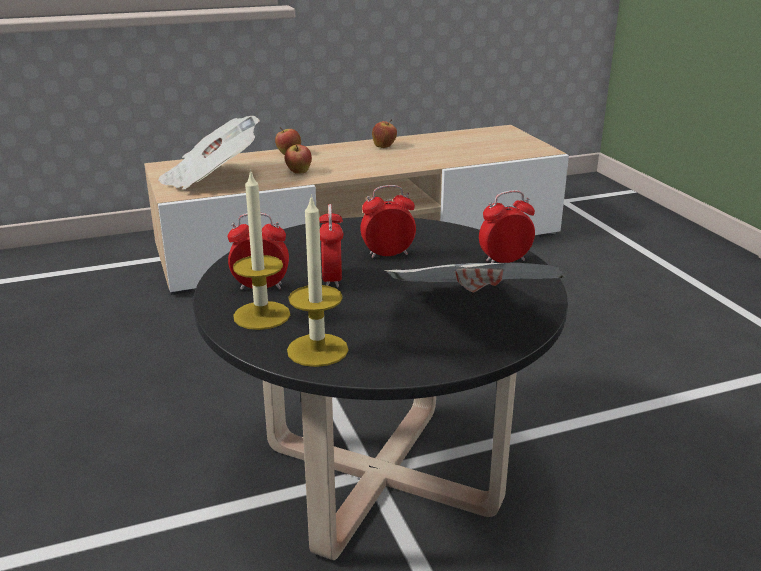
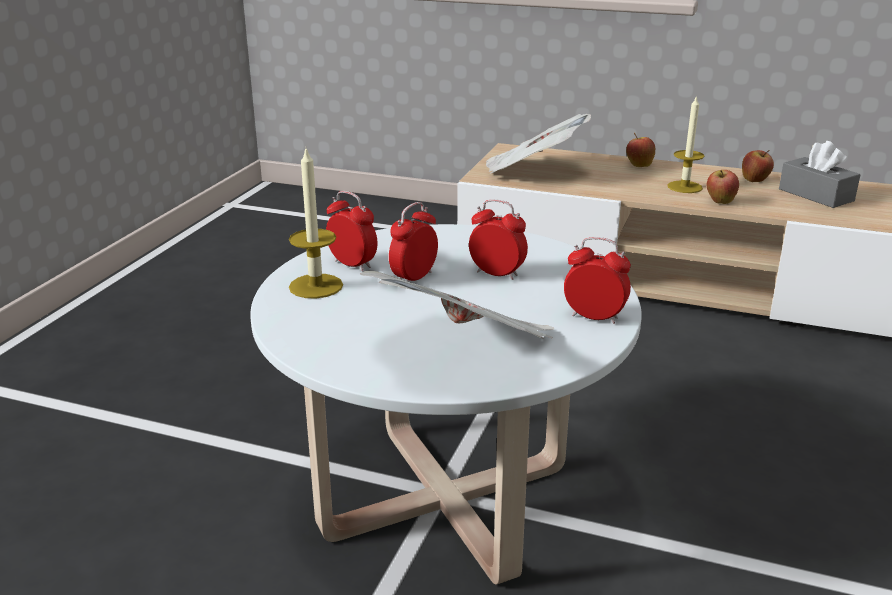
camera: 40 degrees right, 0 degrees up
black coffee table [193,217,568,560] -> white coffee table [250,224,642,585]
apple [285,144,312,174] -> apple moved to [707,170,739,204]
candle [287,194,348,367] -> candle moved to [667,95,704,193]
none -> grey tissue box [779,141,860,208]

